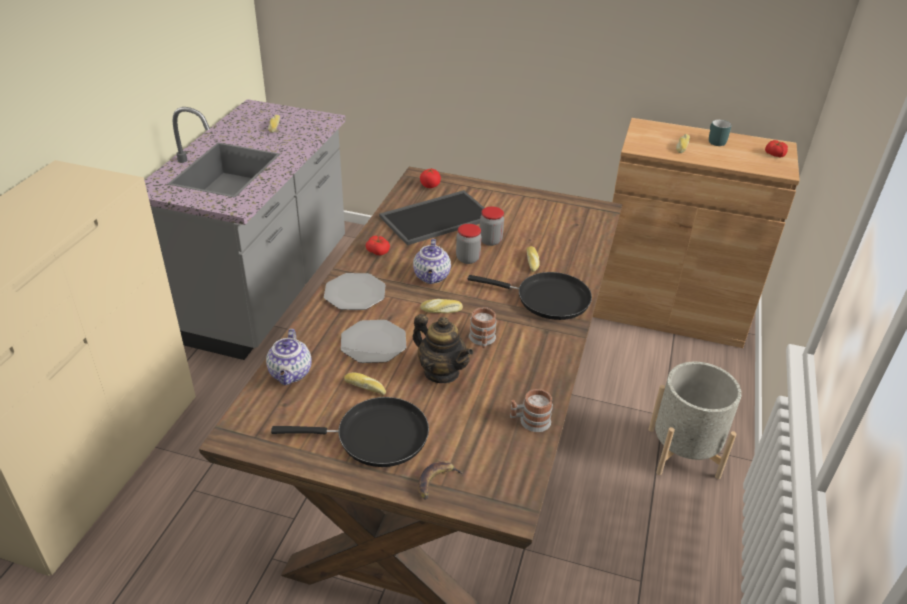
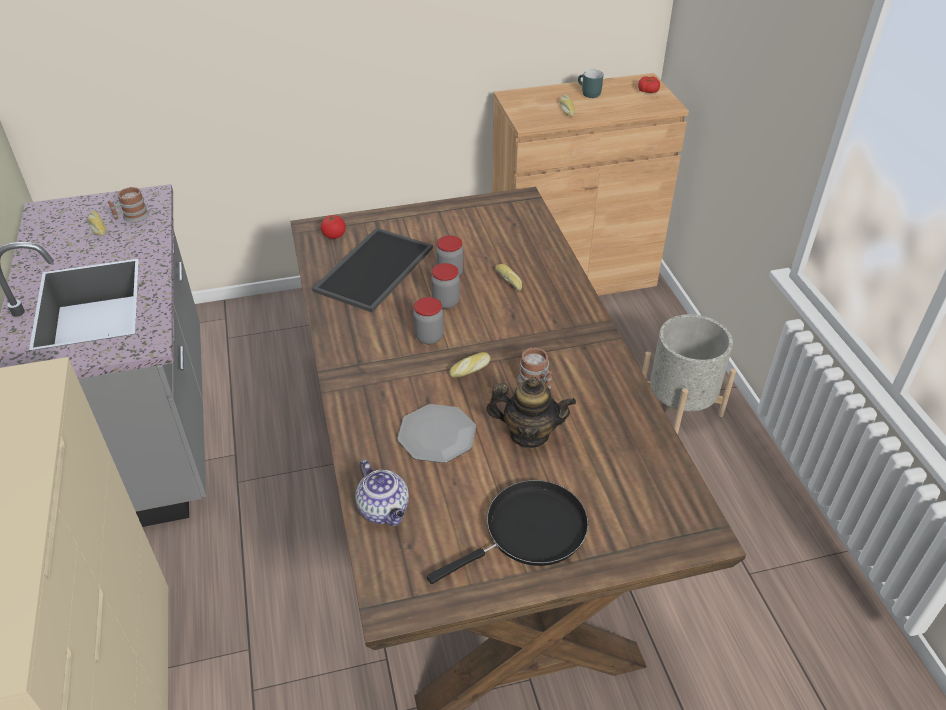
camera: 30 degrees left, 5 degrees up
plate [324,273,385,310] -> none
bread [344,372,386,395] -> none
tomato [366,236,390,255] -> none
teapot [413,239,451,284] -> jar [413,297,444,344]
banana [418,461,463,500] -> none
black frying pan [468,272,592,320] -> none
mug [510,389,553,432] -> mug moved to [107,187,149,223]

